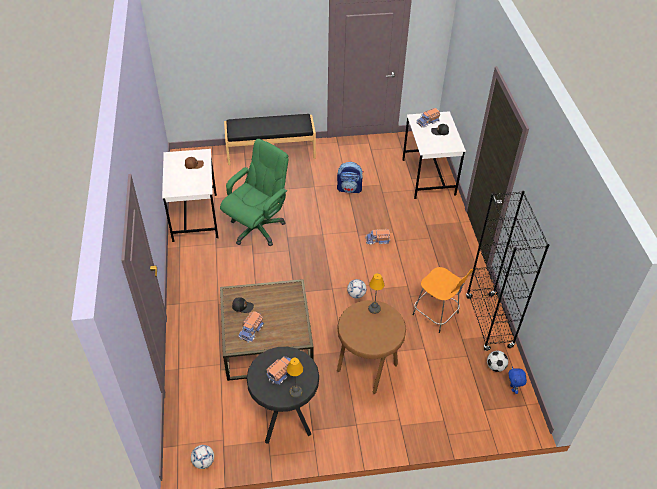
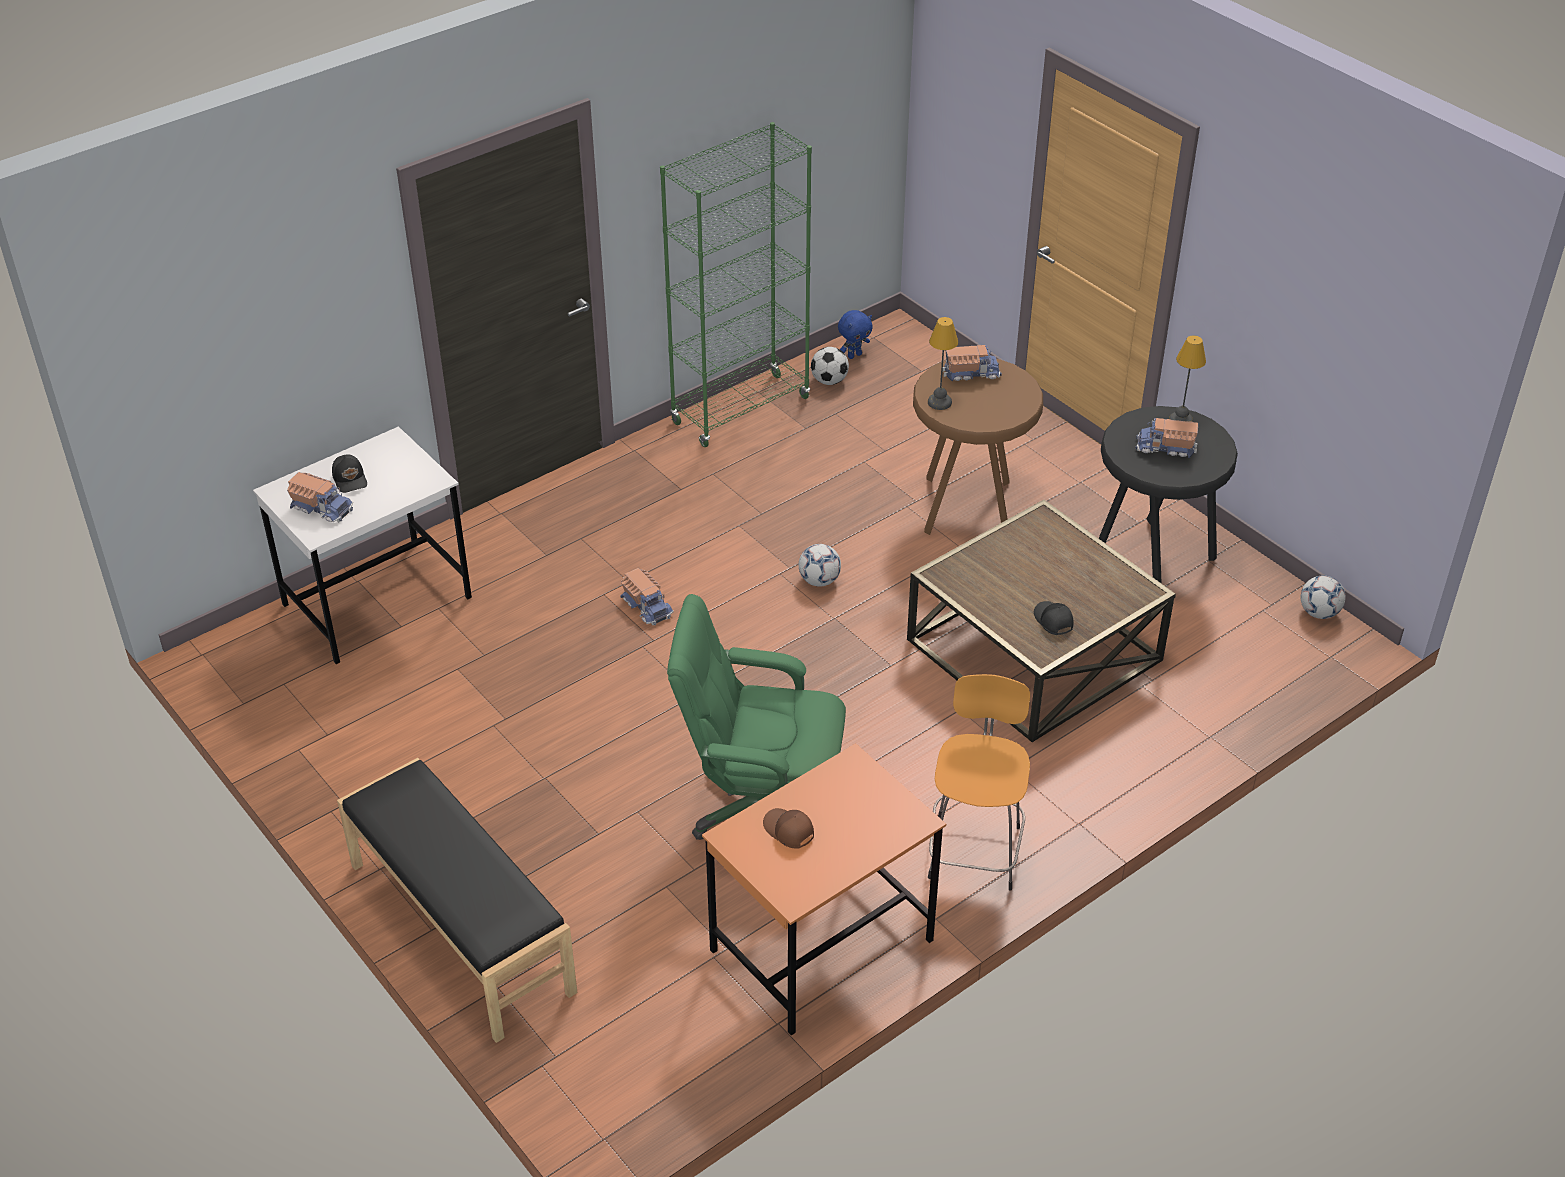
camera: 120 degrees left, 5 degrees down
white desk [162,149,218,242] -> orange desk [702,743,946,1035]
toy truck [238,311,264,342] -> toy truck moved to [943,345,1002,381]
backpack [337,162,364,193] -> none
orange stool [413,267,473,333] -> orange stool moved to [928,674,1030,890]
black bookcase [466,191,549,351] -> green bookcase [660,122,812,447]

